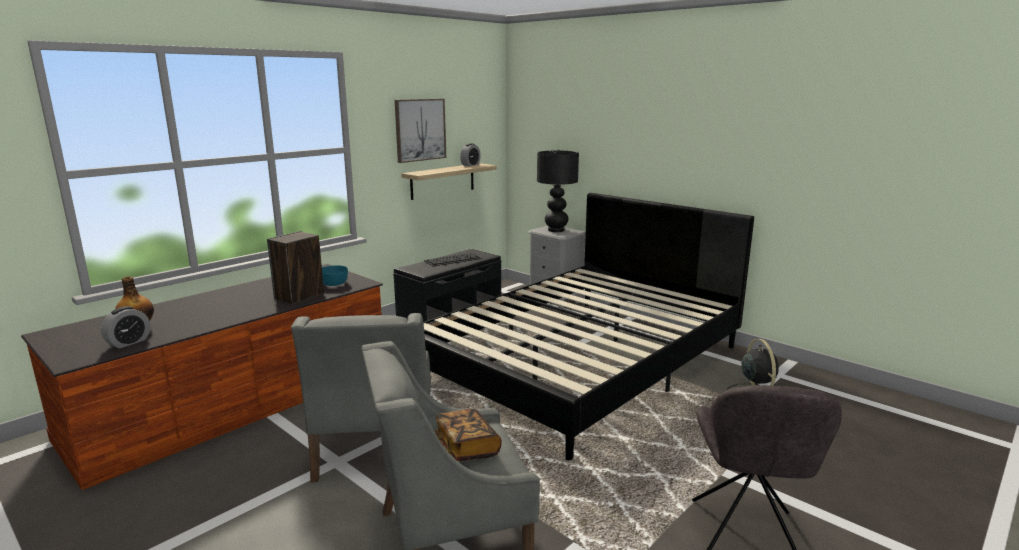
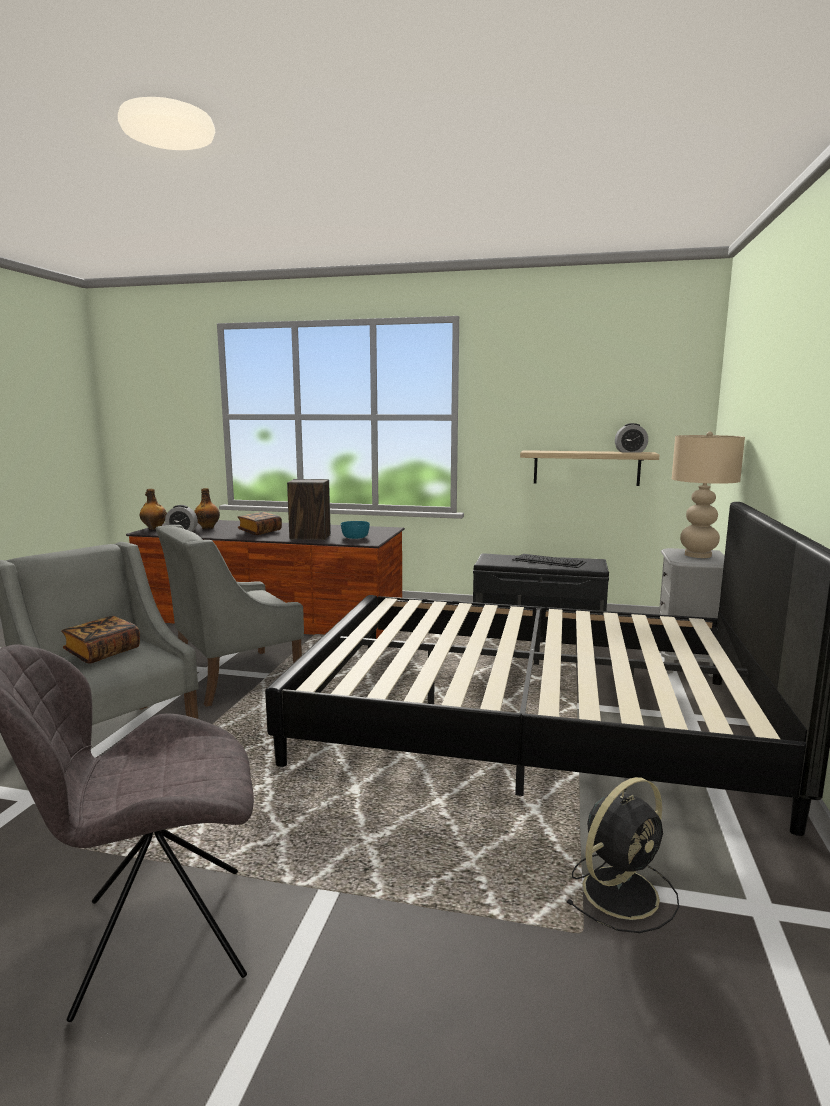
camera: 60 degrees right, 5 degrees down
picture [395,99,446,163] -> none
black table lamp [537,150,579,232] -> beige table lamp [672,431,745,558]
none -> bottle [140,489,167,530]
none -> book [238,512,282,535]

